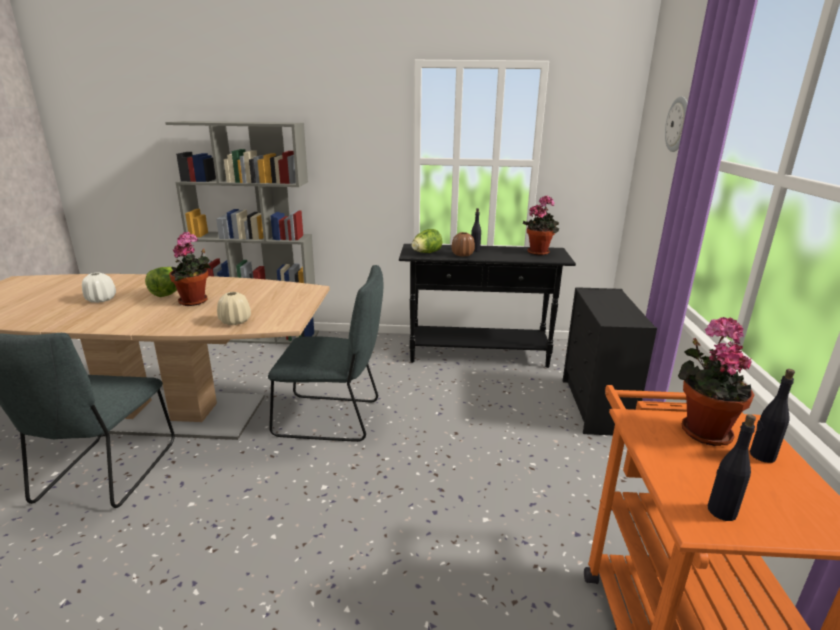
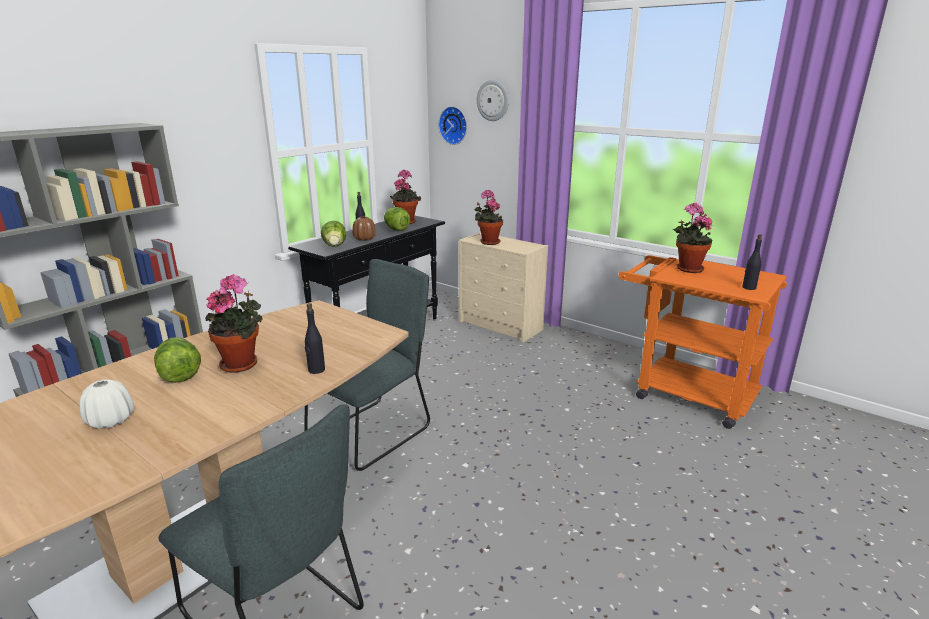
camera: 55 degrees left, 0 degrees up
beige vase [217,292,251,325] -> none
black dresser [563,287,657,435] -> beige dresser [459,233,548,343]
black bottle [750,369,795,463] -> black bottle moved to [305,303,325,374]
none -> lettuce [384,207,410,231]
none -> wall clock [438,106,467,145]
none -> potted plant [475,190,503,245]

